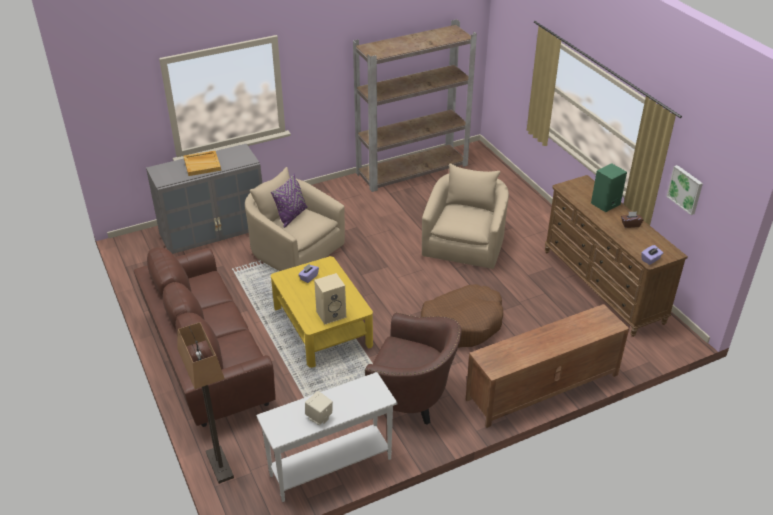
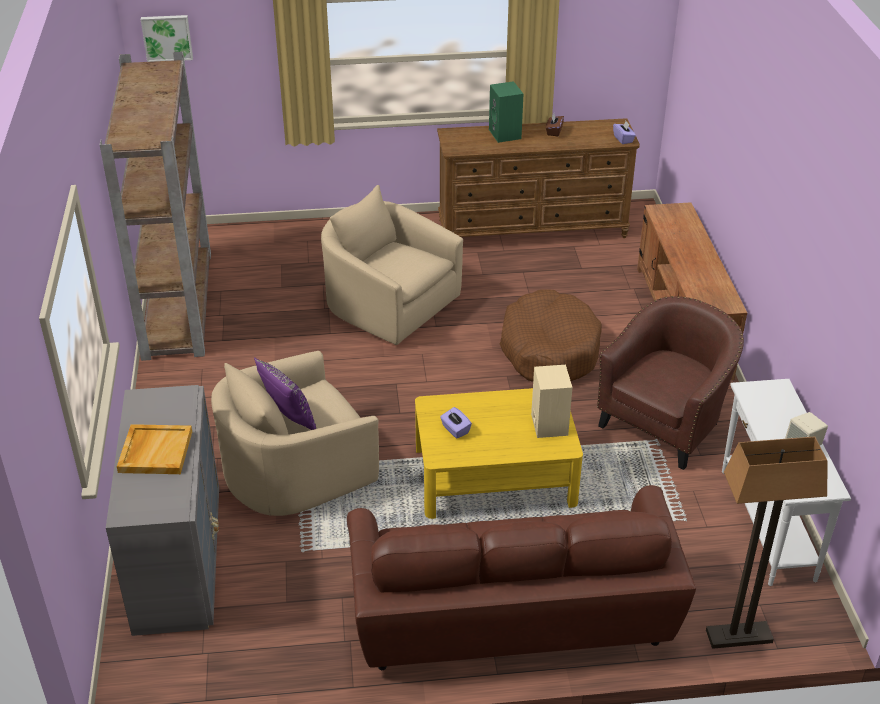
camera: 70 degrees left, 0 degrees up
picture [666,165,703,215] -> picture moved to [141,15,193,62]

